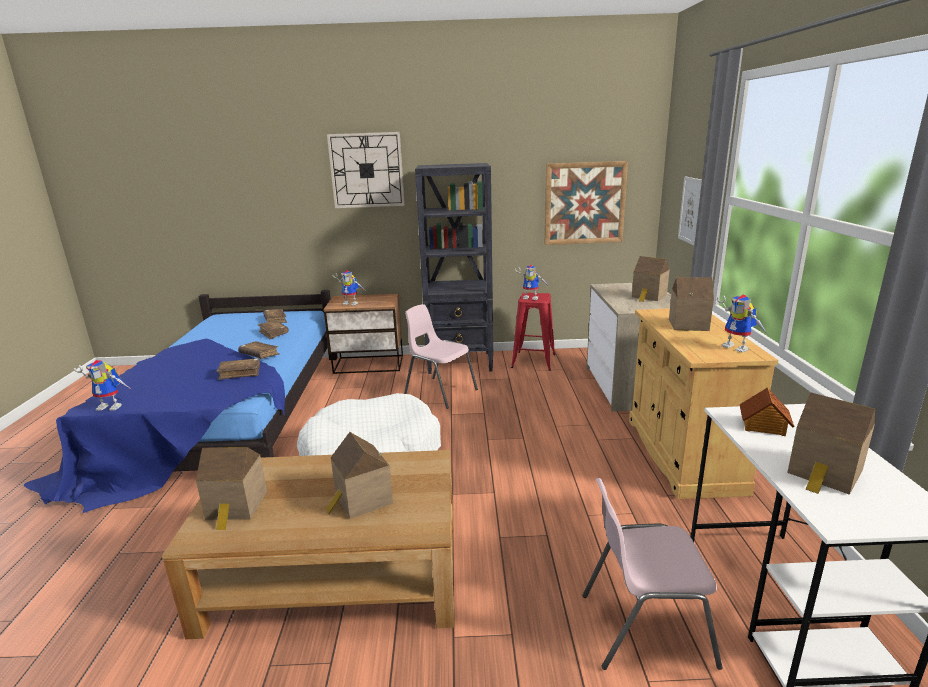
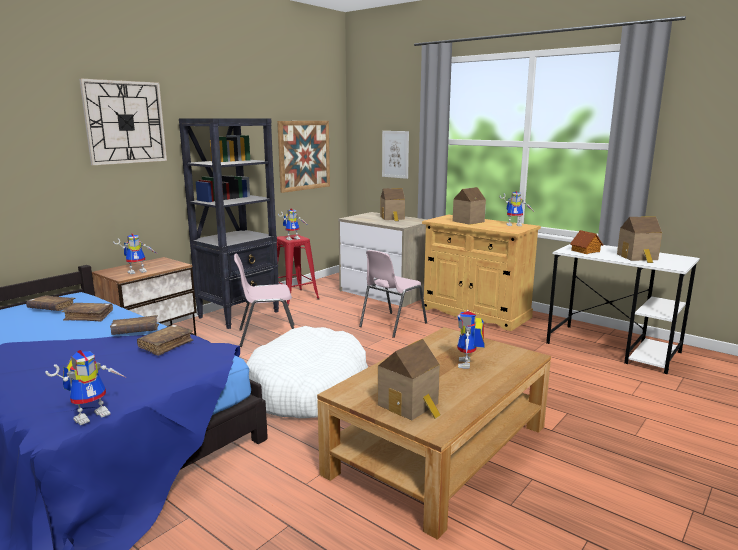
camera: 50 degrees left, 5 degrees down
toy house [326,432,393,519] -> toy robot [457,310,485,369]
pink chair [583,478,722,670] -> pink chair moved to [359,250,427,338]

